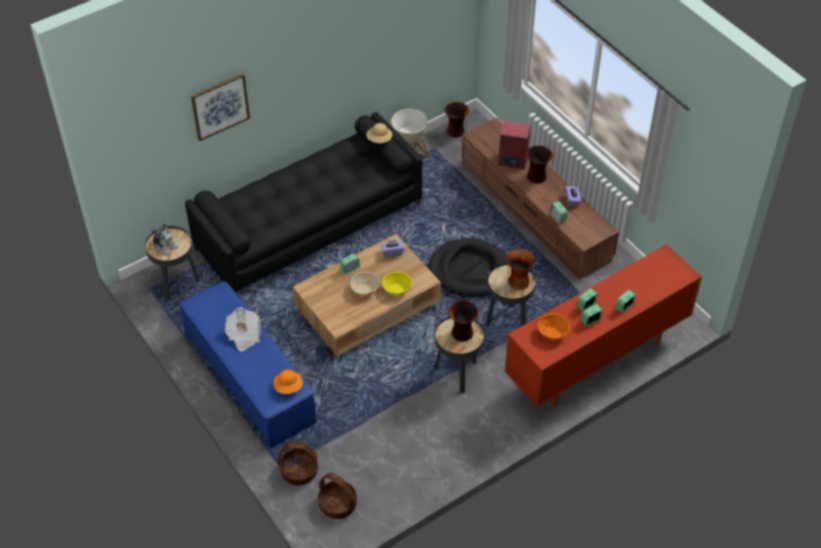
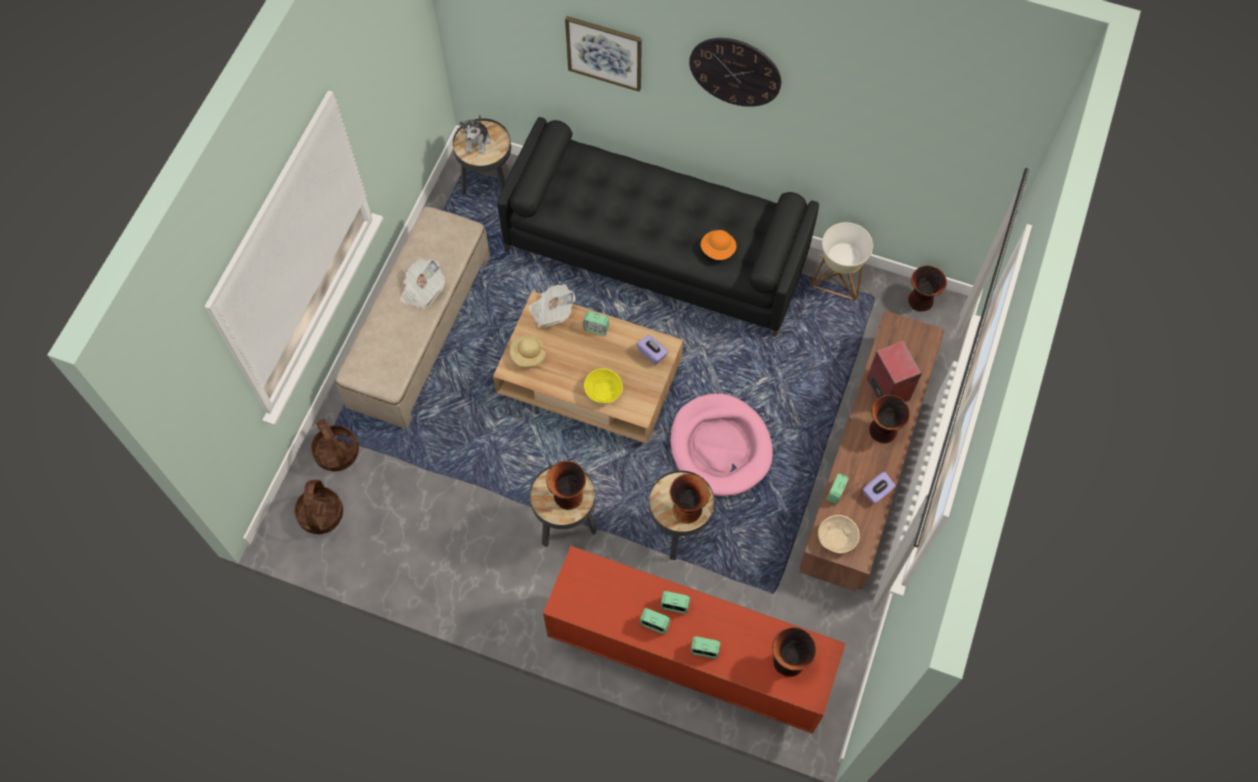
camera: 55 degrees right, 15 degrees up
blue bench [180,282,317,448] -> beige bench [336,207,490,429]
orange hat [273,370,303,394] -> orange hat moved to [701,230,737,260]
beige bowl [351,272,379,295] -> beige bowl moved to [818,515,860,553]
beige hat [366,123,392,143] -> beige hat moved to [510,335,546,367]
black dog bed [429,239,507,297] -> pink dog bed [670,394,773,496]
orange bowl [538,314,570,340] -> none
none -> newspaper [528,284,576,328]
none -> wall clock [689,38,781,107]
none -> vase [772,627,817,677]

